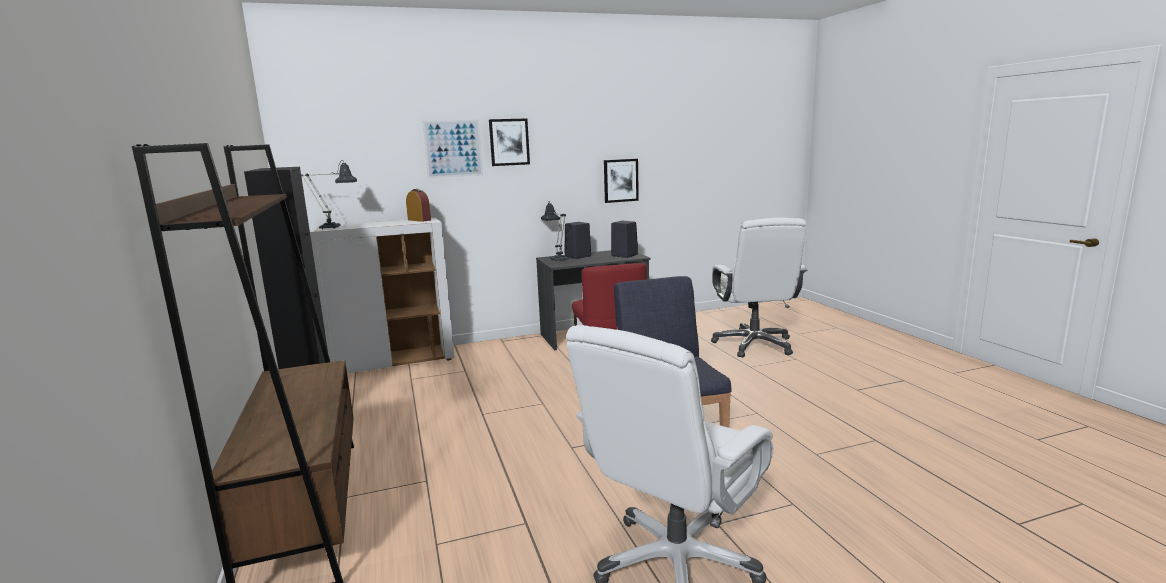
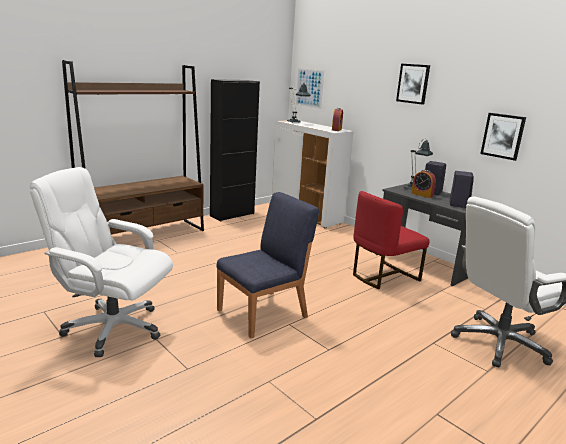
camera: 65 degrees right, 5 degrees up
picture [422,119,483,178] -> picture moved to [296,68,324,109]
none -> alarm clock [411,170,436,198]

